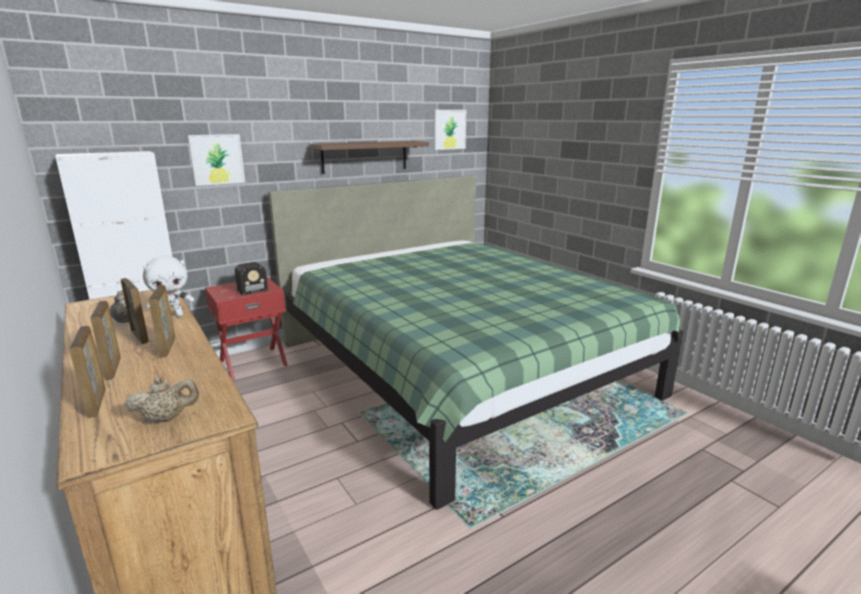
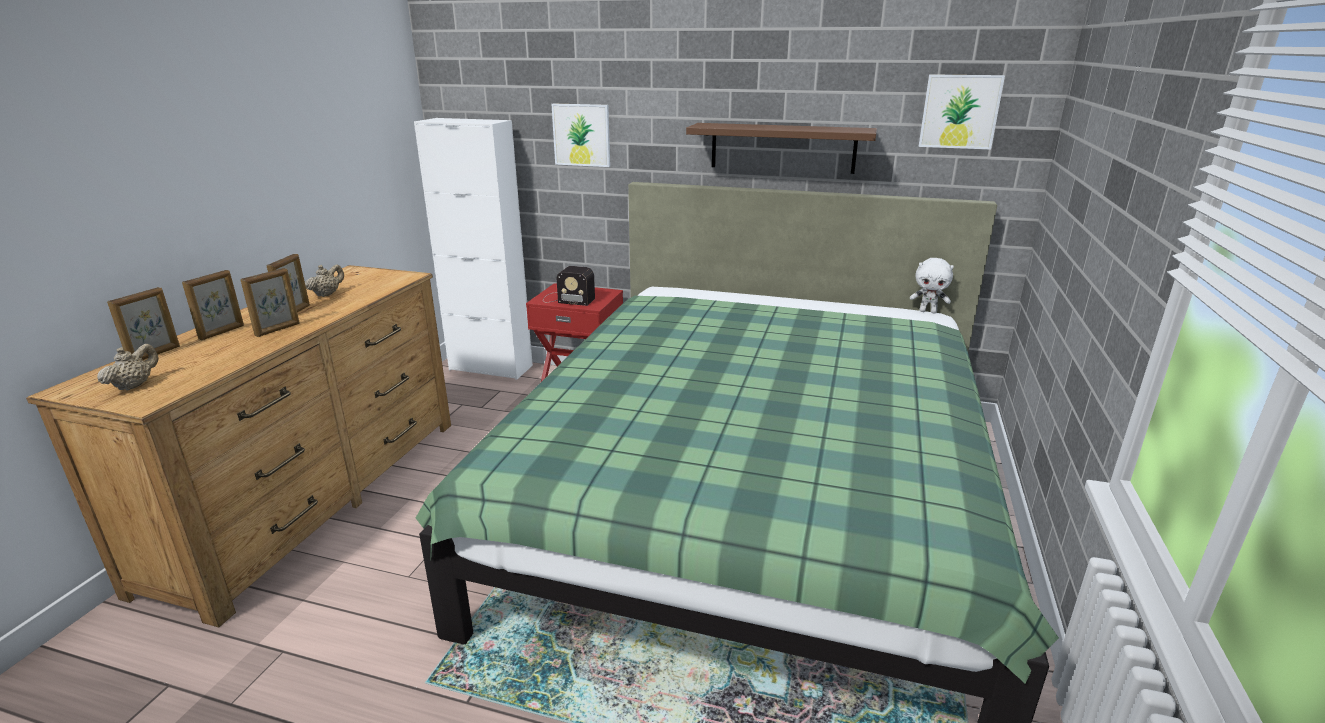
camera: 50 degrees right, 5 degrees up
beige teapot [125,376,199,423] -> beige teapot turned 105 degrees counterclockwise [97,344,158,391]
white plush toy [143,256,194,317] -> white plush toy moved to [910,258,954,313]

